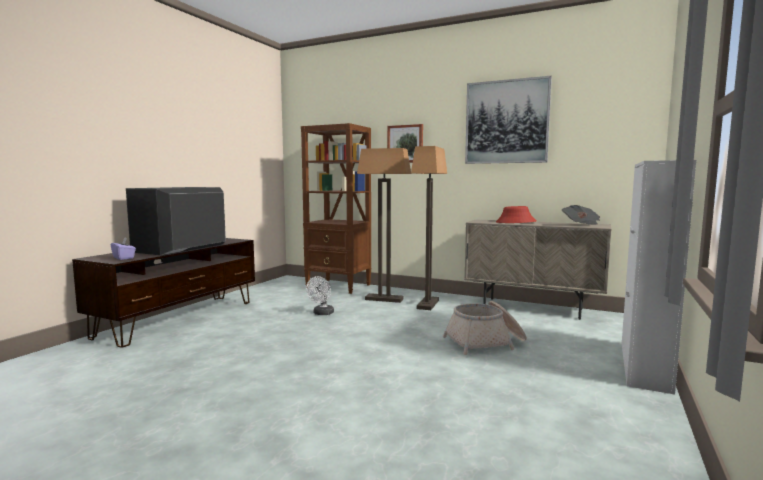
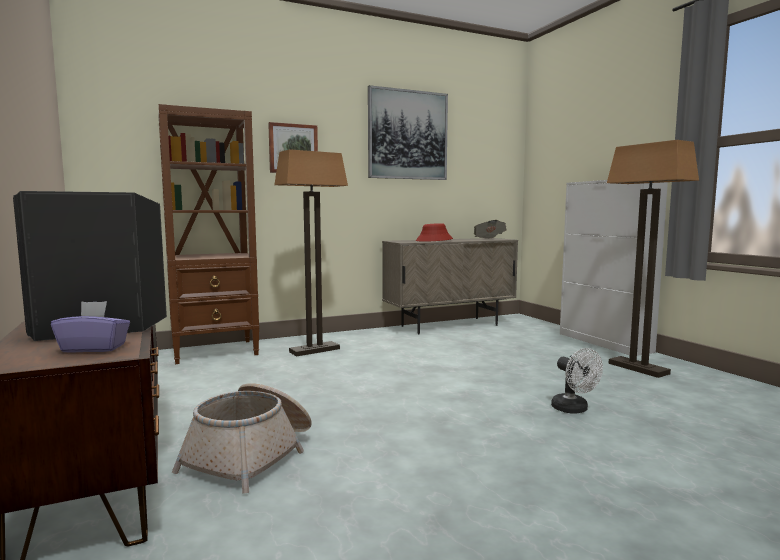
camera: 50 degrees left, 0 degrees up
white fan [306,276,334,315] -> white fan moved to [551,348,603,414]
floor lamp [411,146,447,310] -> floor lamp moved to [607,140,699,378]
basket [443,301,527,355] -> basket moved to [172,383,312,494]

